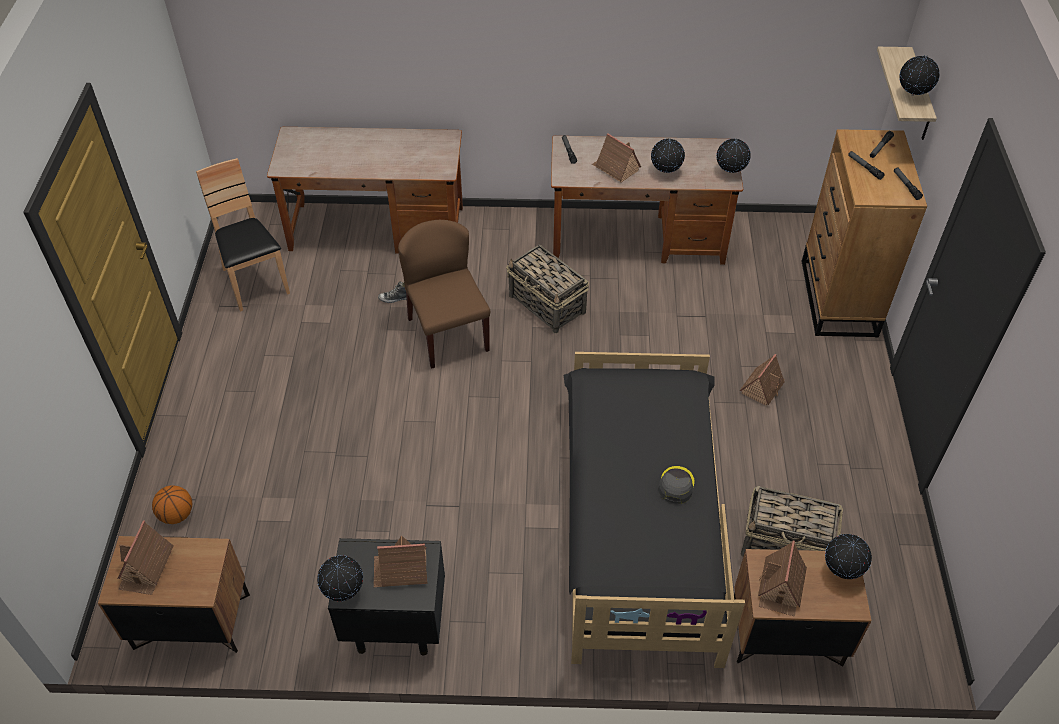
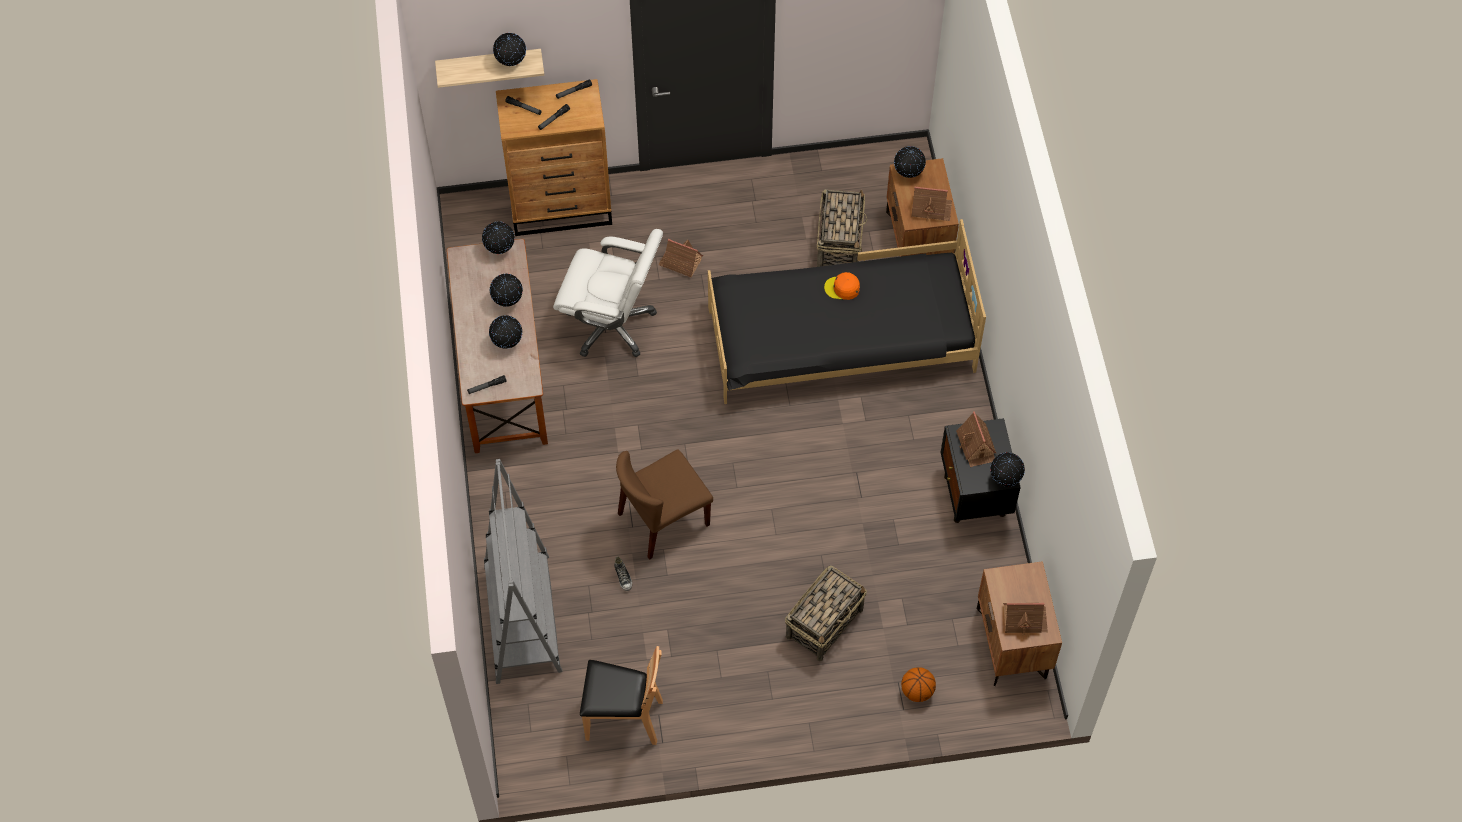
camera: 100 degrees left, 10 degrees up
brown chair [196,158,290,311] -> brown chair turned 135 degrees counterclockwise [580,646,663,745]
desk [267,127,463,254] -> grey bookcase [484,459,562,684]
basket [506,245,589,333] -> basket moved to [785,565,867,662]
toy house [592,134,641,183] -> globe [489,315,522,349]
grey cap [658,466,694,504] -> orange cap [824,272,860,300]
none -> white office chair [553,229,663,357]

